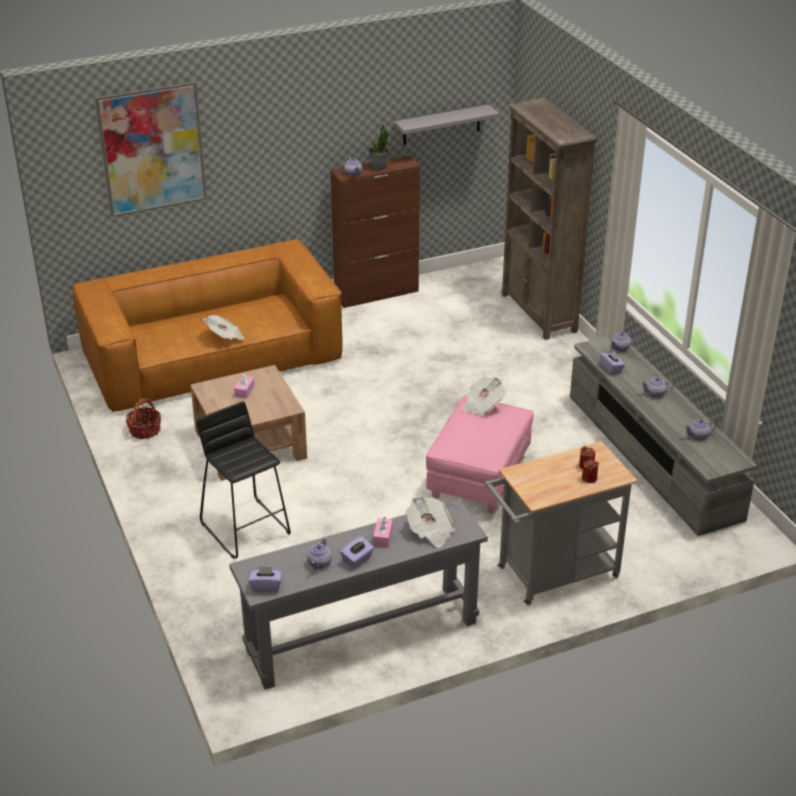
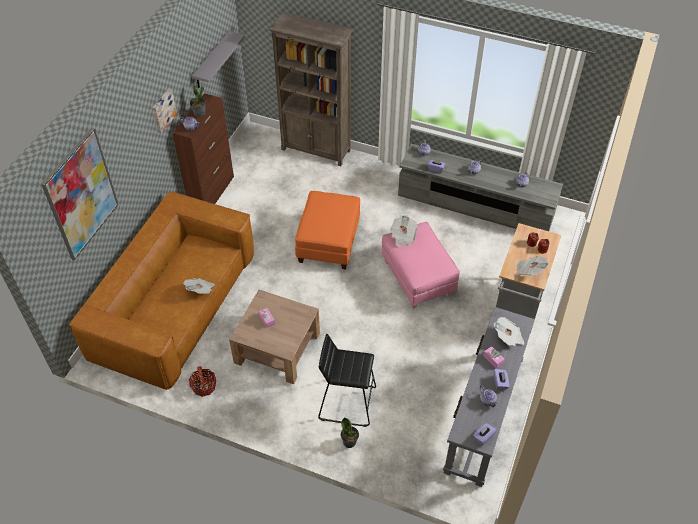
camera: 45 degrees left, 15 degrees up
none -> picture [153,89,177,133]
none -> orange ottoman [295,191,360,270]
none -> potted plant [341,417,359,448]
none -> newspaper [516,256,549,276]

